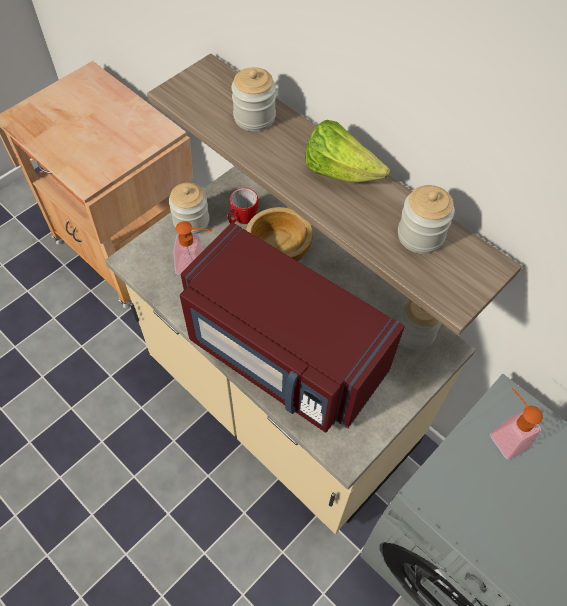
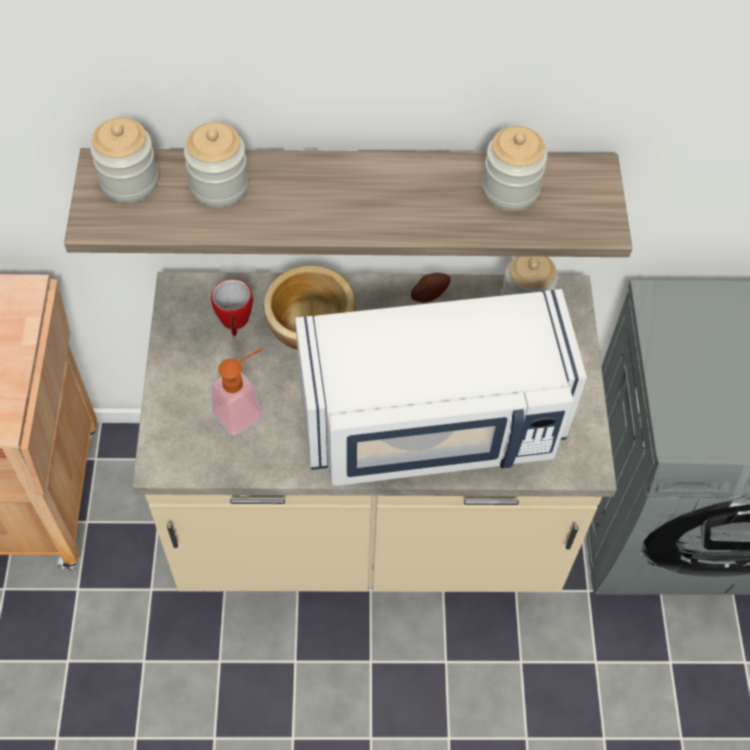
camera: 45 degrees left, 0 degrees up
jar [169,182,209,234] -> jar moved to [90,118,158,203]
red microwave [180,222,405,433] -> white microwave [295,289,587,486]
lettuce [305,120,390,182] -> none
soap dispenser [490,388,543,460] -> none
none -> potato [411,273,451,303]

